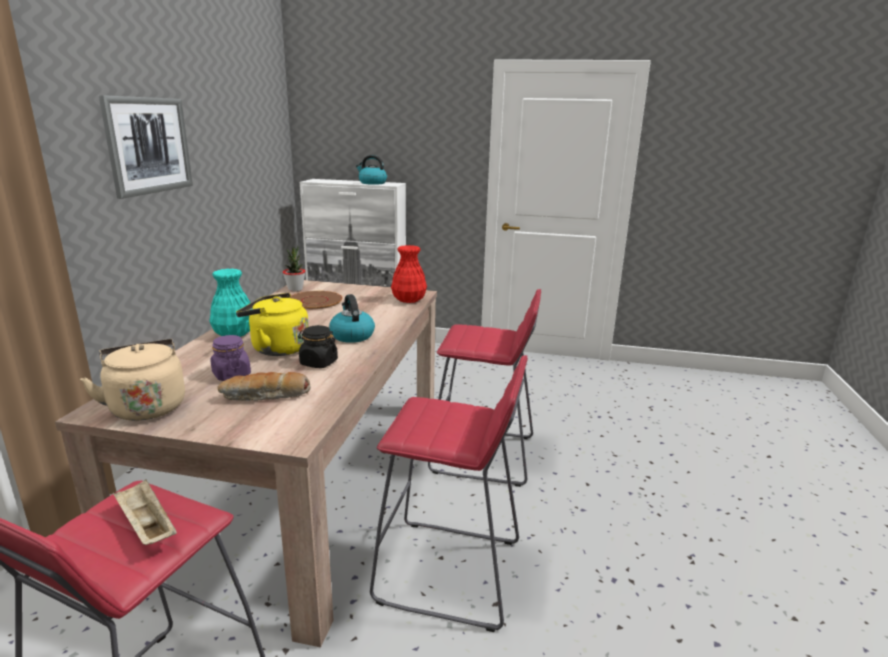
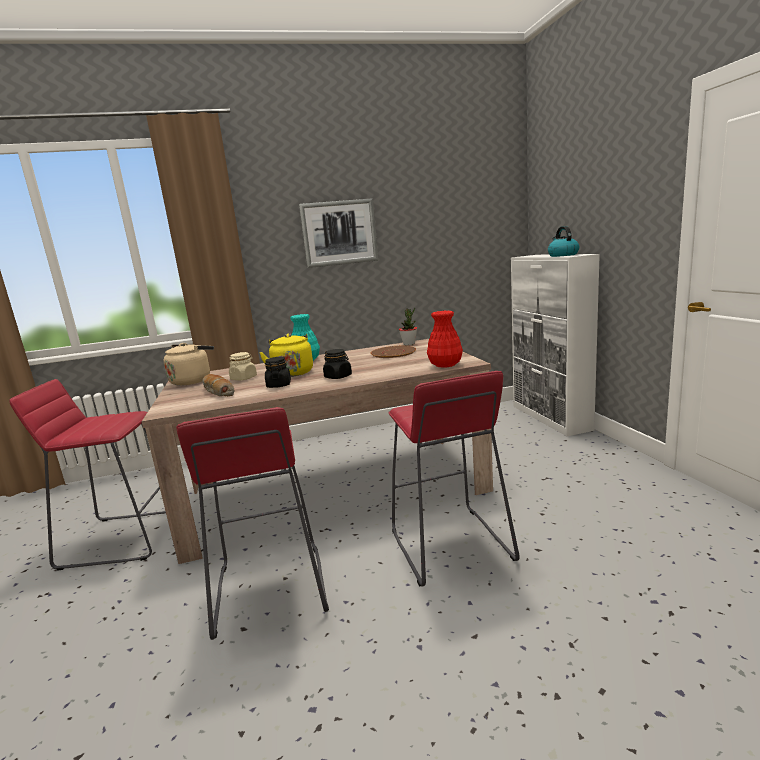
camera: 65 degrees right, 5 degrees down
beige tray [113,480,177,545] -> none
purple jar [210,335,251,381] -> beige jar [229,352,257,380]
kettle [329,294,375,343] -> black jar [323,349,352,379]

